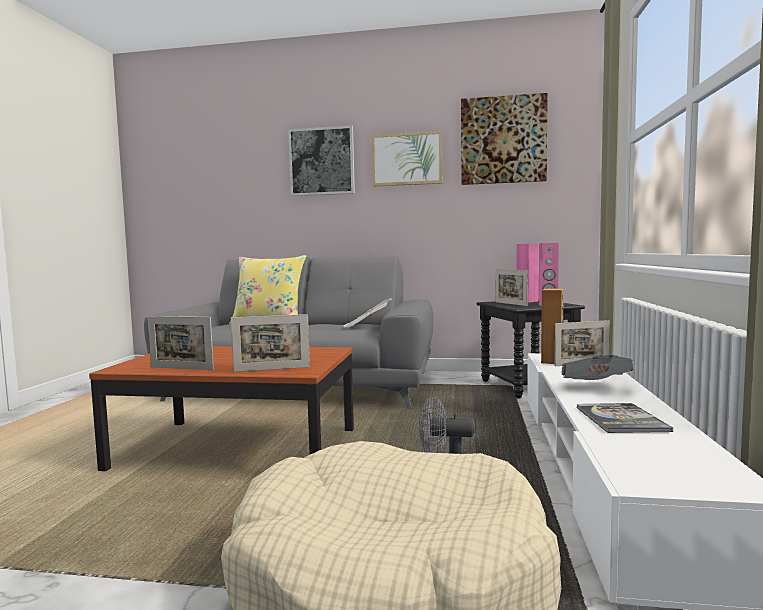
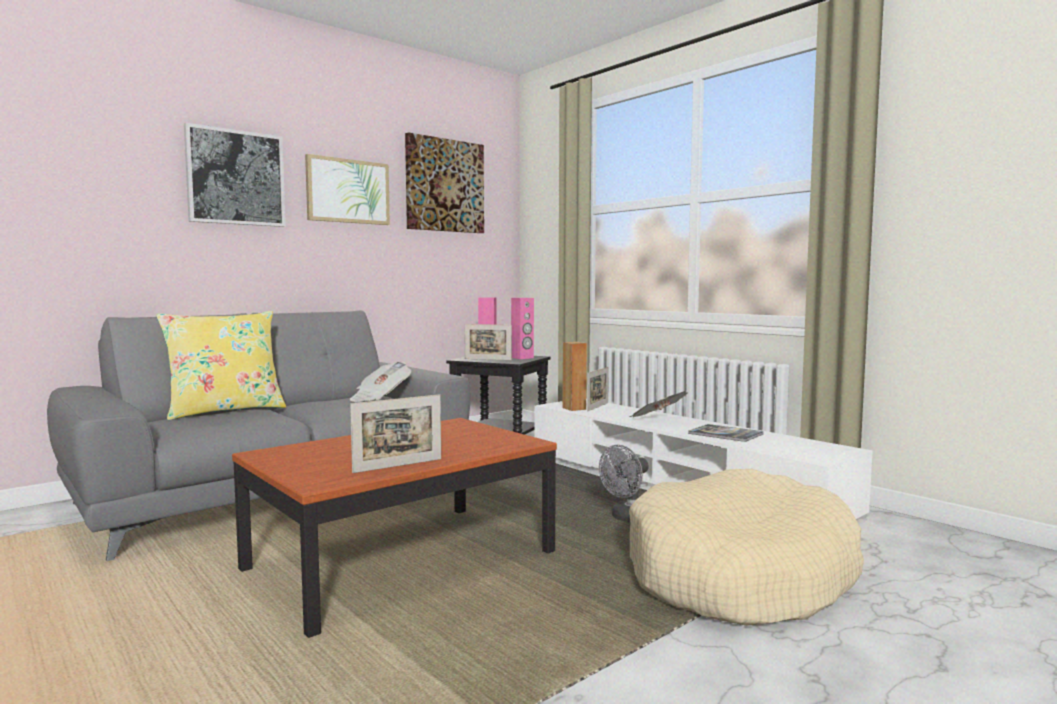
camera: 50 degrees left, 0 degrees up
picture frame [231,314,310,372] -> none

